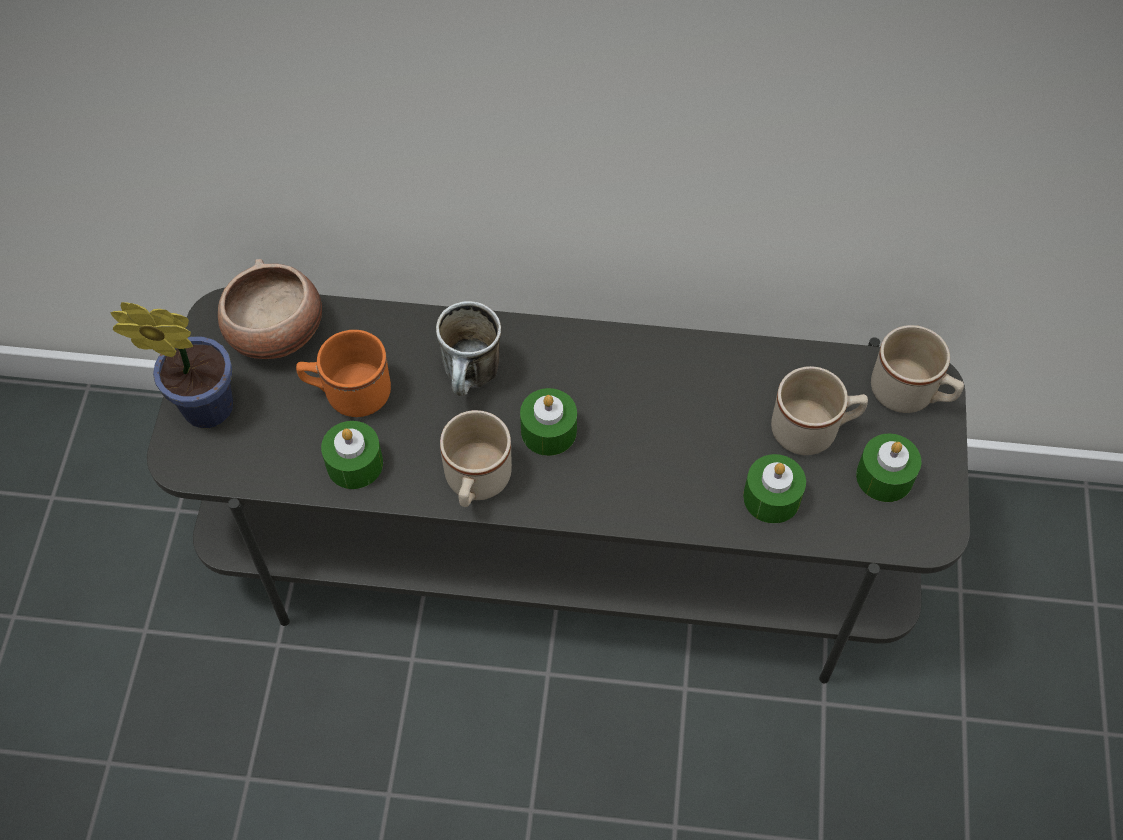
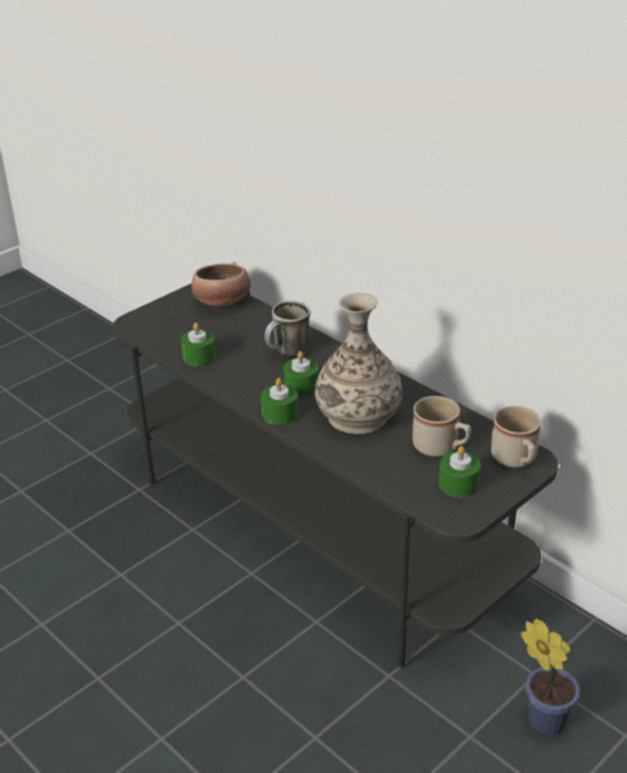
camera: 40 degrees right, 25 degrees down
potted plant [110,302,233,428] -> potted plant moved to [521,619,580,735]
orange mug [296,330,391,417] -> none
beige mug [440,410,512,507] -> none
green candle [743,454,806,523] -> green candle moved to [261,378,298,425]
none -> vase [315,293,402,434]

